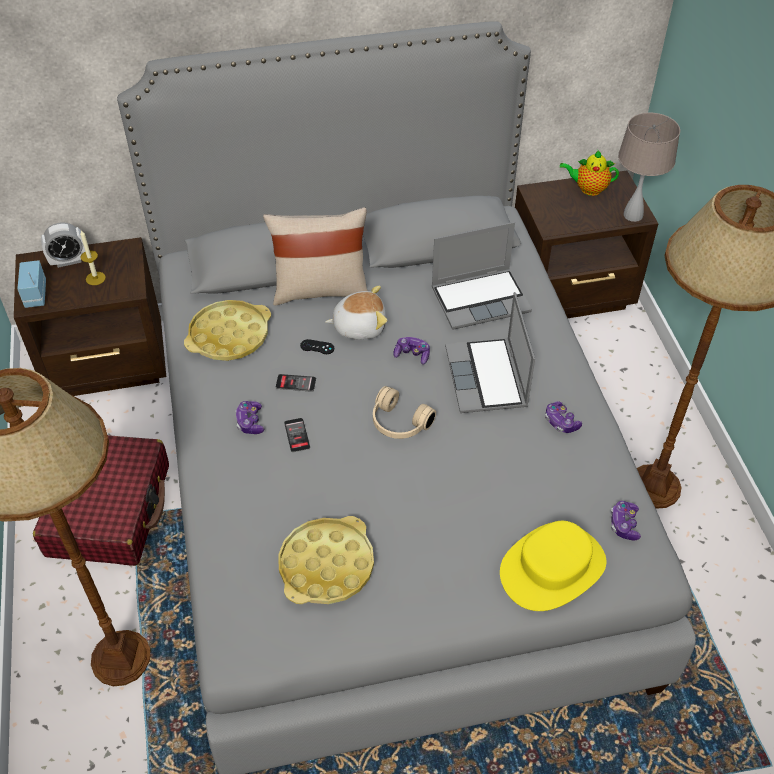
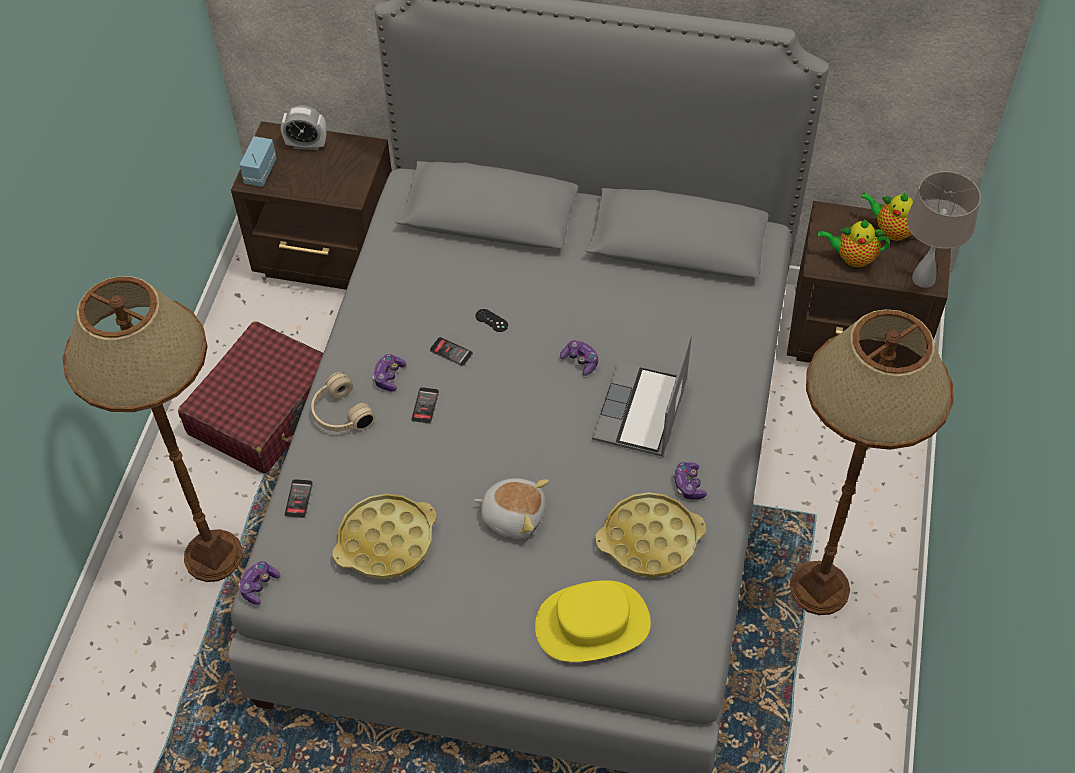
camera: 25 degrees right, 5 degrees up
candle [80,230,106,285] -> none
yellow tray [184,300,271,361] -> yellow tray moved to [595,492,706,578]
beige pillow [263,207,368,306] -> none
plush toy [325,286,387,340] -> plush toy moved to [474,478,549,539]
beige headphones [373,386,436,439] -> beige headphones moved to [311,372,375,431]
laptop [432,222,532,330] -> none
game controller [611,501,641,540] -> game controller moved to [239,561,281,605]
none -> phone [285,479,313,518]
none -> teapot [818,219,890,267]

